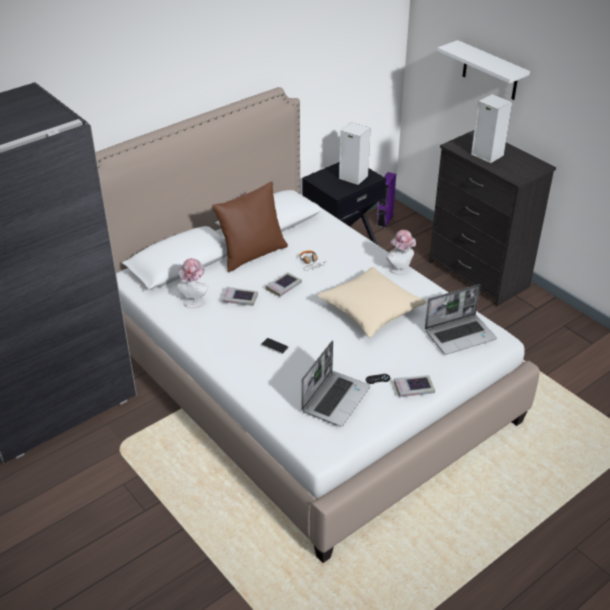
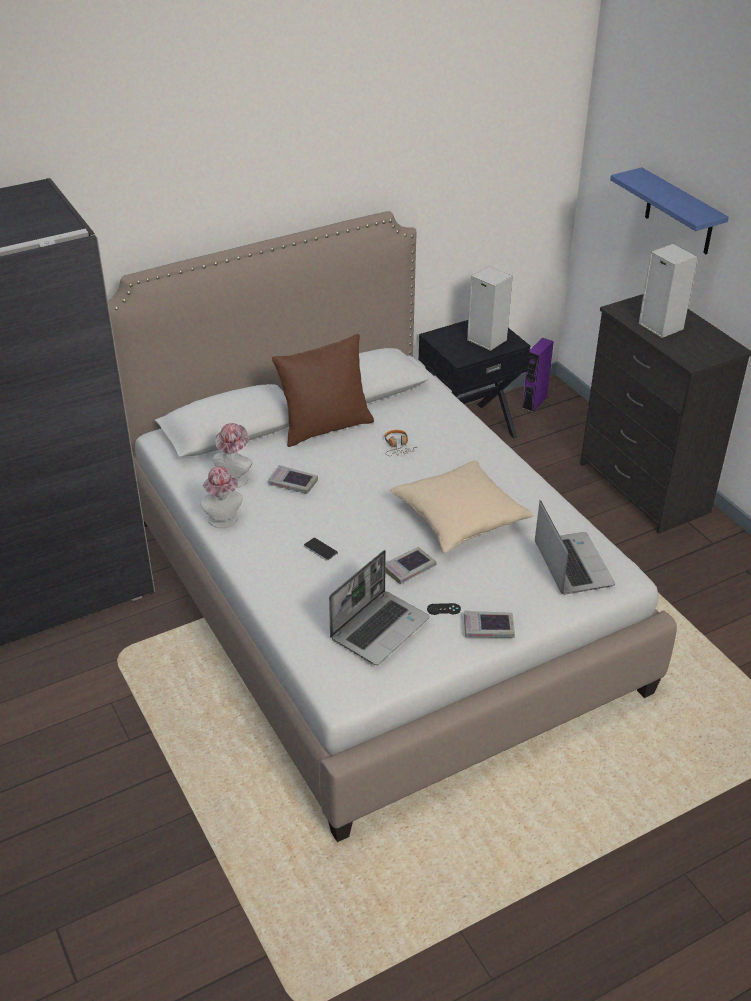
camera: 10 degrees right, 0 degrees up
book [266,272,302,297] -> book moved to [385,547,437,584]
hat [386,230,416,275] -> hat moved to [200,466,243,528]
laptop [425,284,497,355] -> laptop turned 90 degrees counterclockwise [535,500,615,595]
white shelf [437,40,530,100] -> blue shelf [610,167,729,254]

